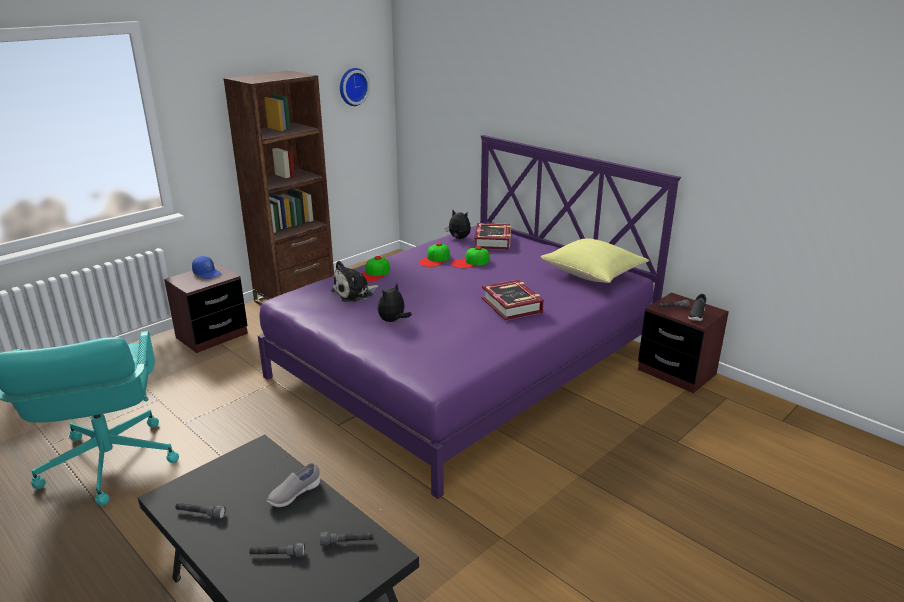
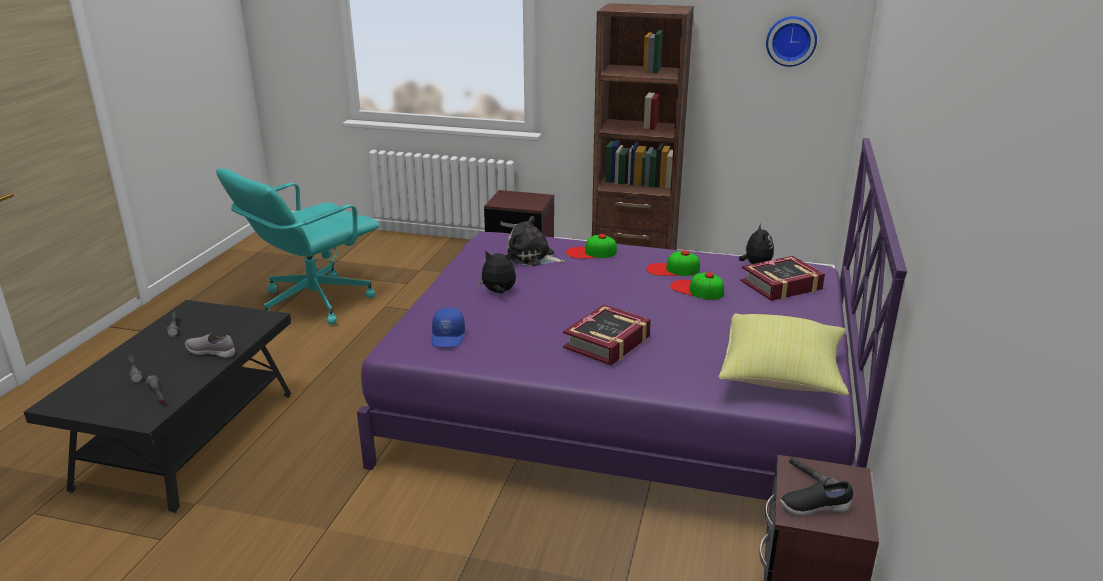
camera: 60 degrees right, 0 degrees up
blue cap [192,256,222,279] -> blue cap moved to [431,308,465,348]

